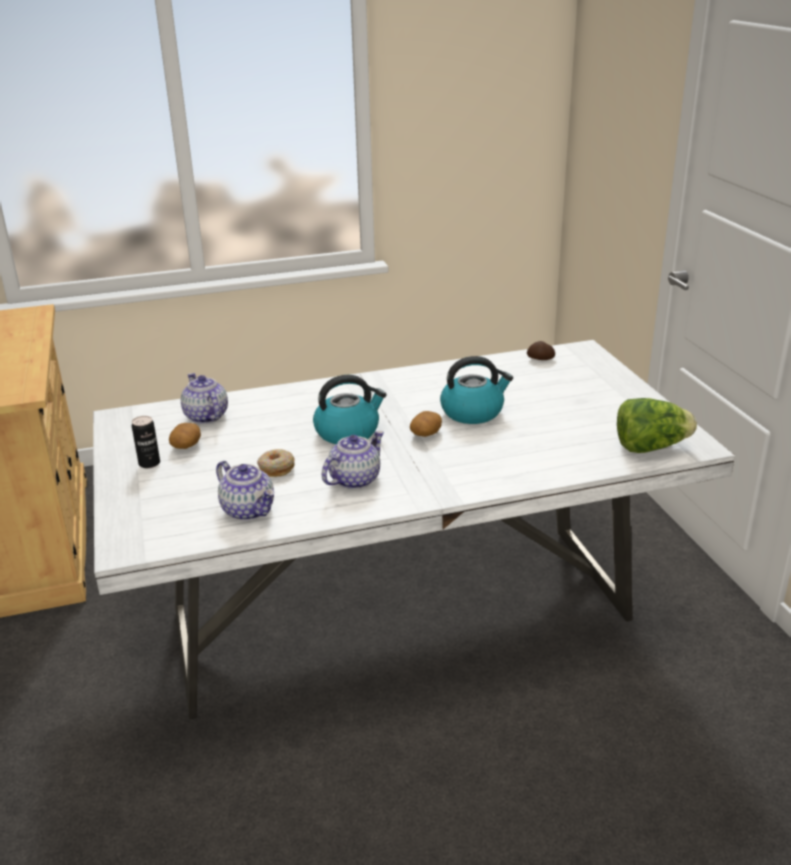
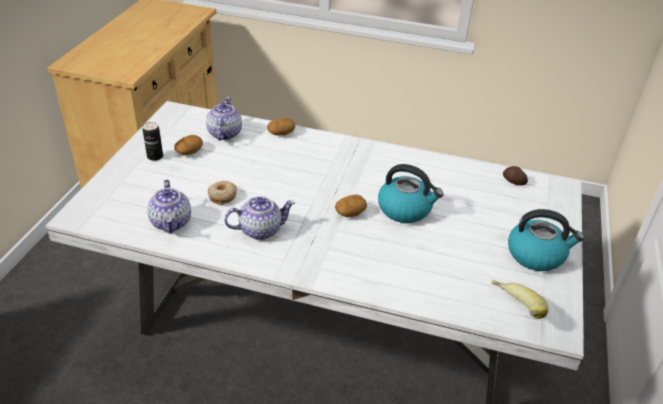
camera: 30 degrees right, 10 degrees up
kettle [313,375,387,444] -> kettle moved to [508,209,584,271]
lettuce [617,398,697,453] -> banana [491,279,549,319]
none -> potato [267,118,295,136]

